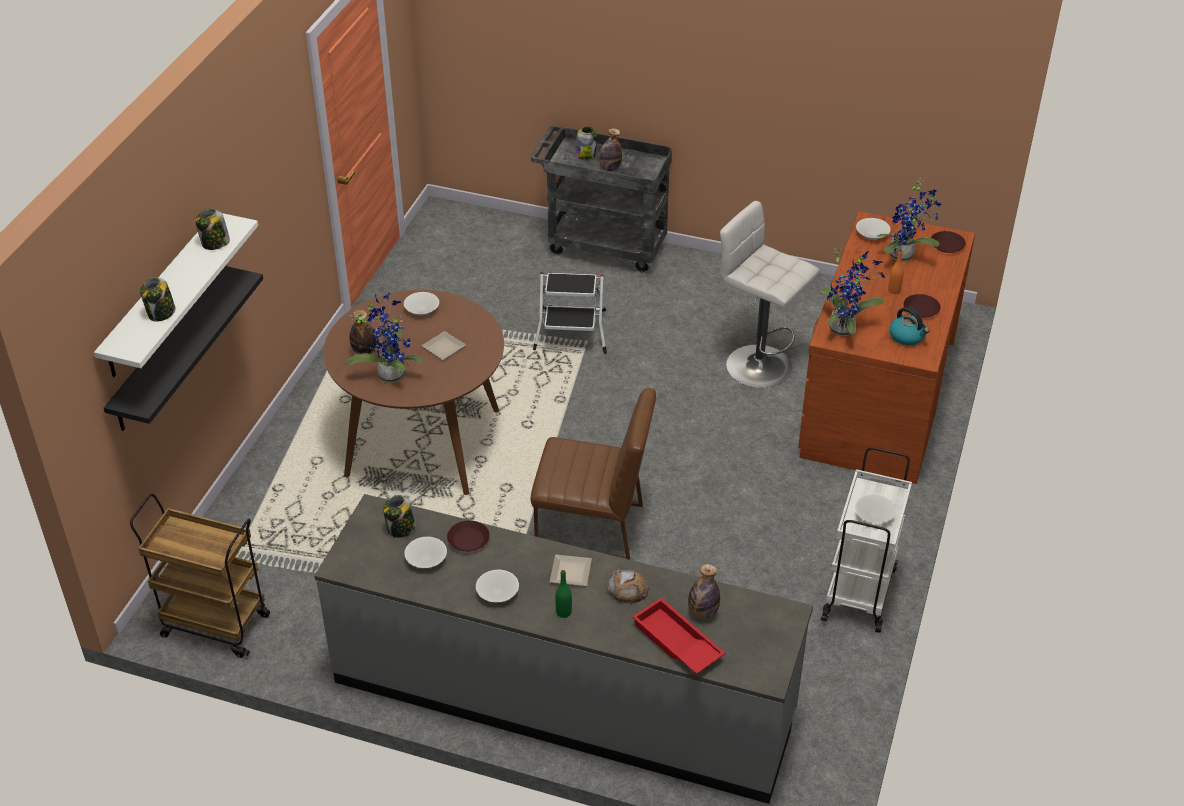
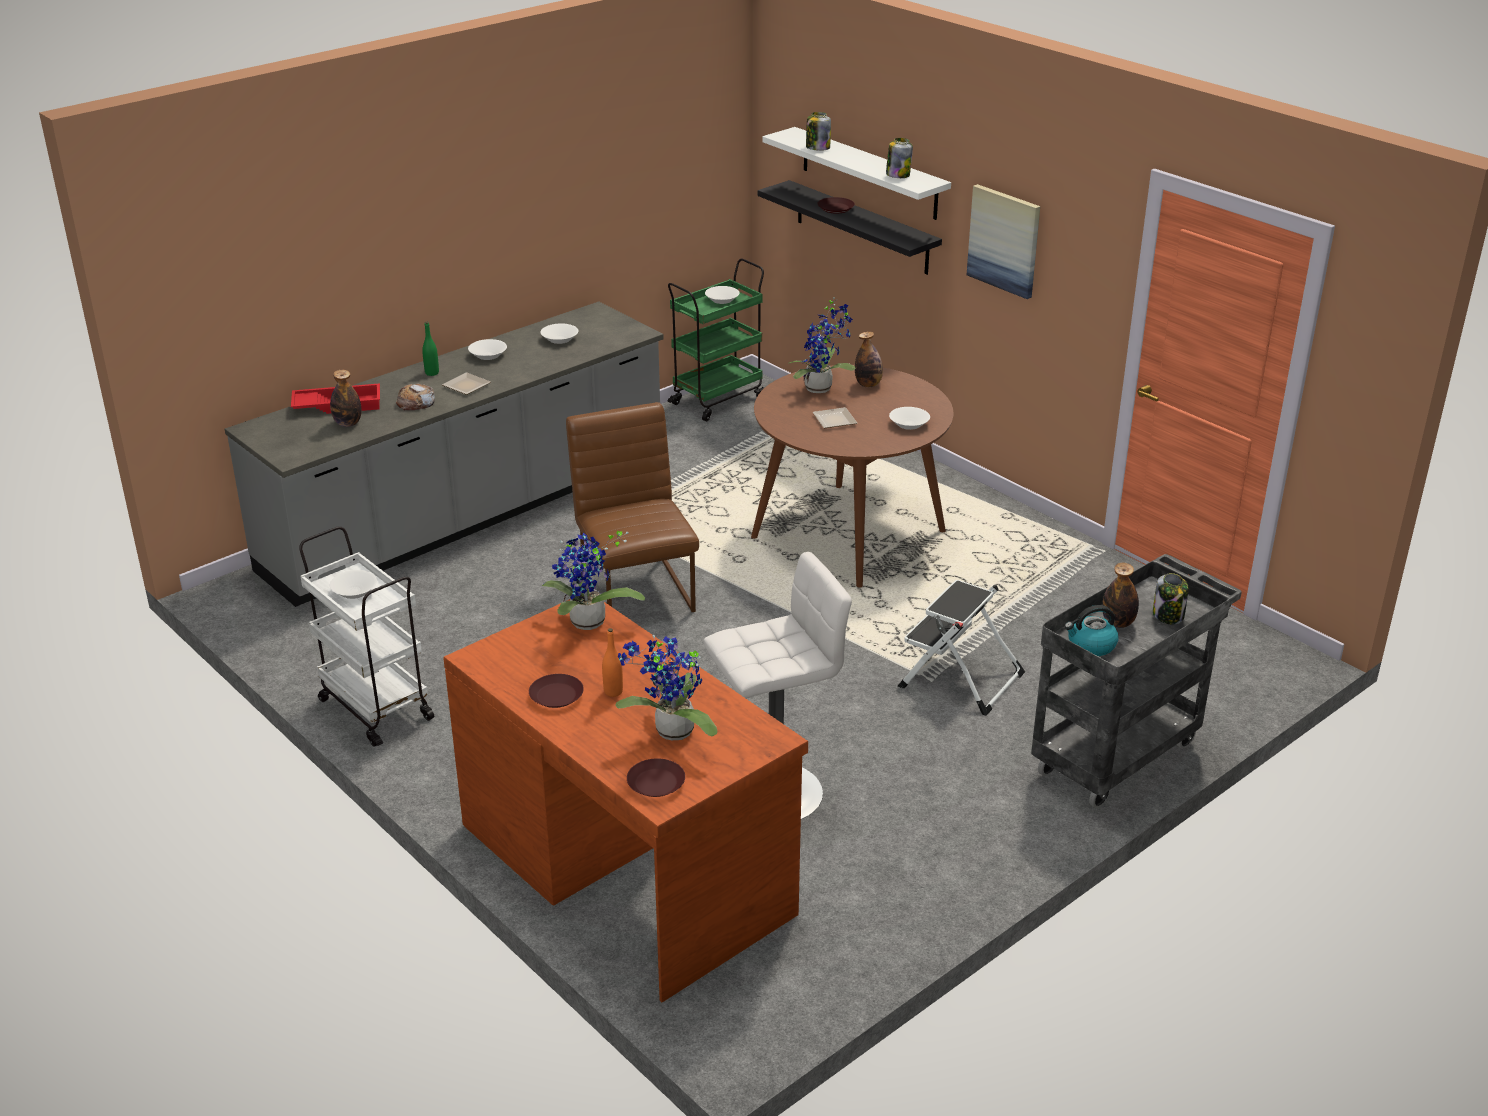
camera: 120 degrees right, 10 degrees down
brown cart [130,494,270,658] -> green cart [668,259,764,421]
jar [383,496,416,538] -> none
brown plate [447,520,490,552] -> brown plate moved to [817,197,855,214]
brown chair [531,388,656,560] -> brown chair turned 120 degrees clockwise [566,402,699,612]
white bowl [856,218,891,240] -> white bowl moved to [705,286,739,304]
kettle [890,307,929,346] -> kettle moved to [1065,605,1118,656]
none -> picture [967,184,1040,299]

